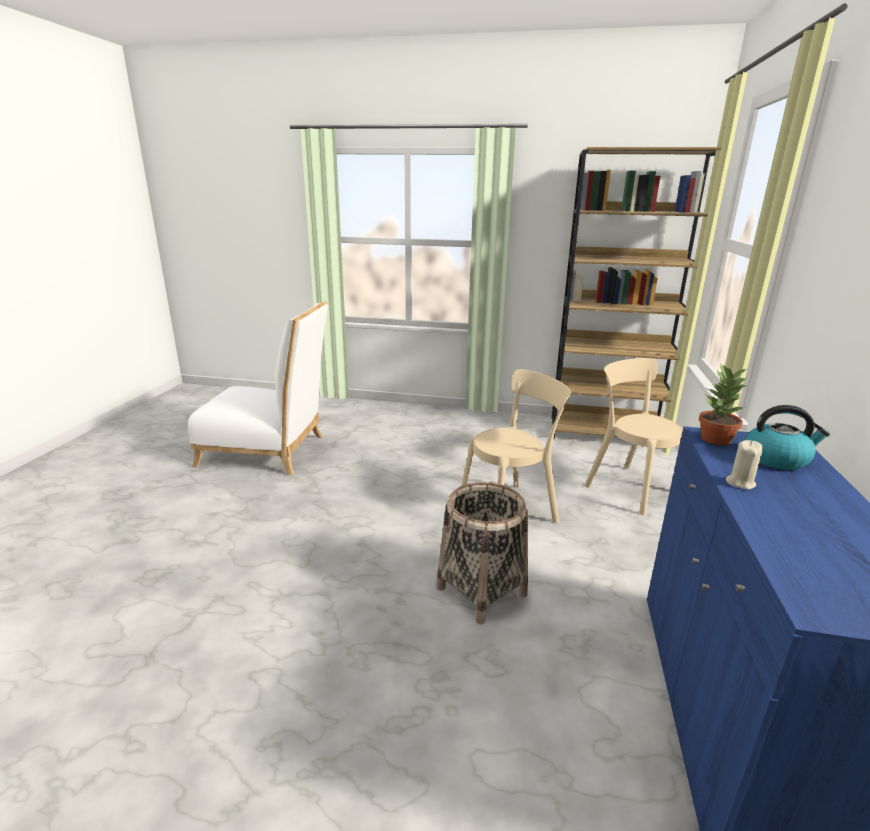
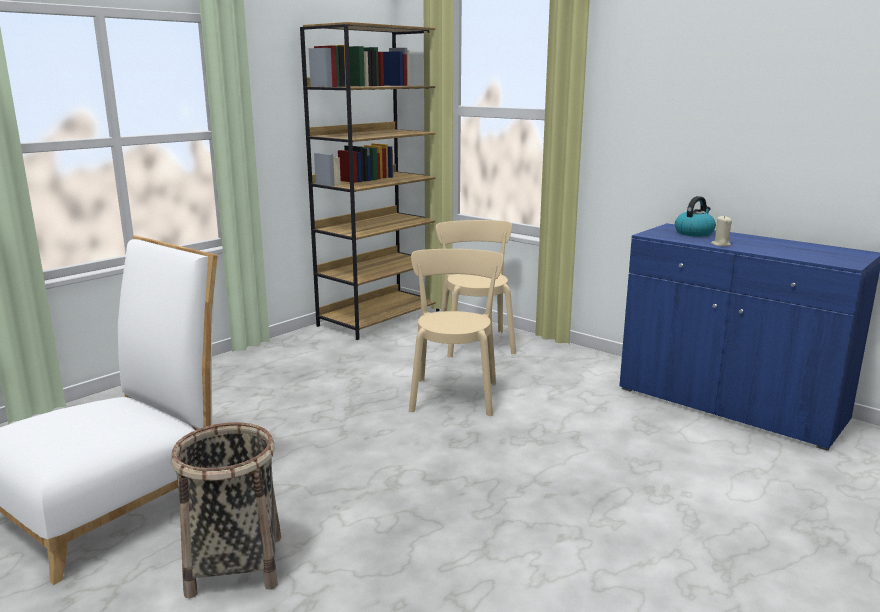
camera: 60 degrees left, 5 degrees down
basket [436,482,528,624] -> basket moved to [171,422,281,598]
beige chair [584,358,683,515] -> beige chair turned 90 degrees clockwise [436,220,516,358]
potted plant [699,363,748,445] -> none

